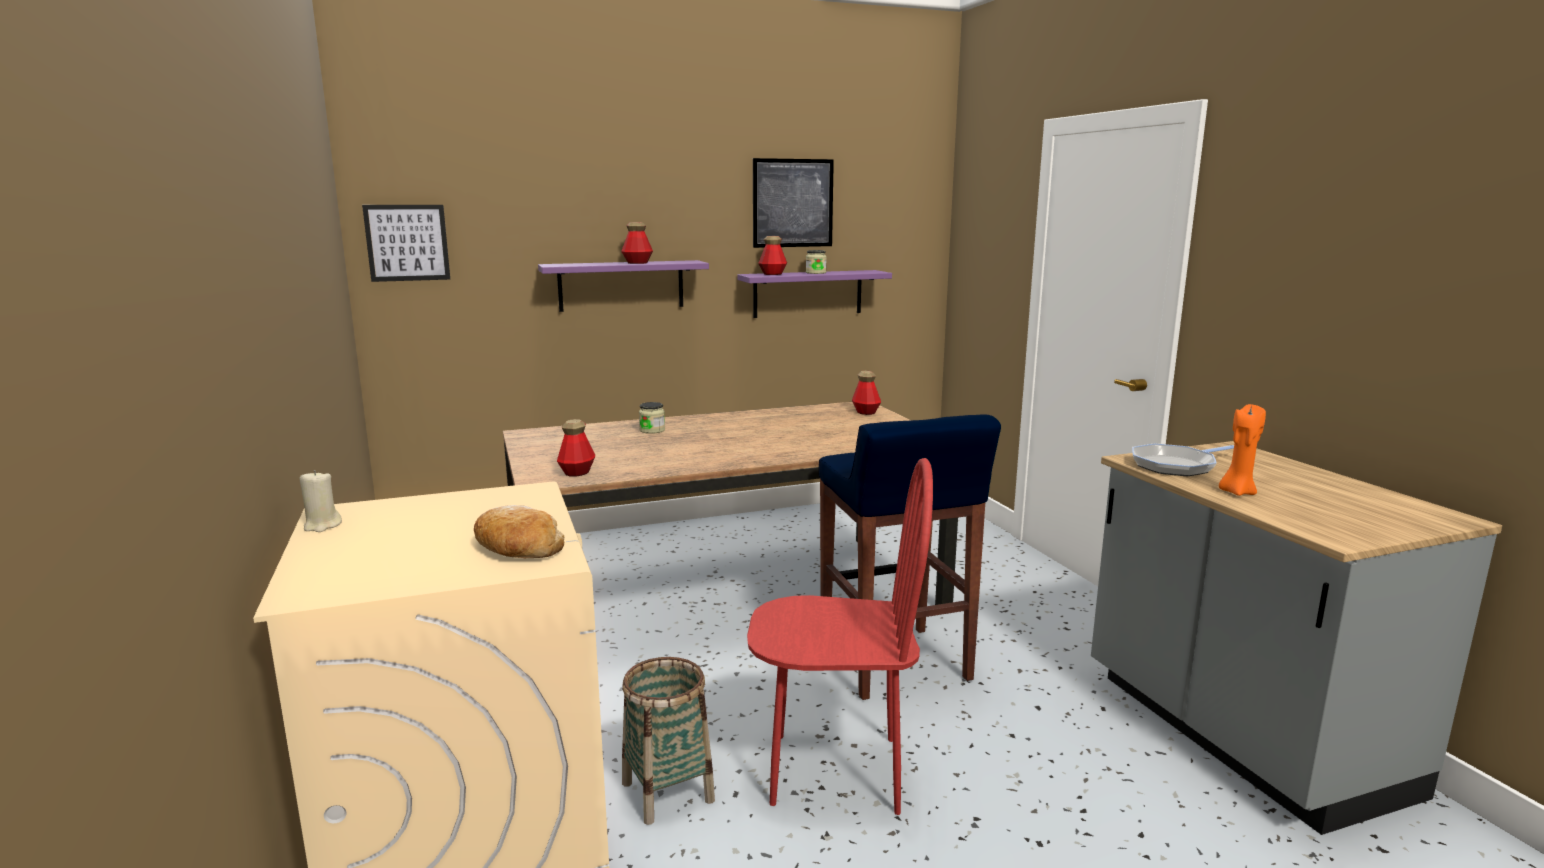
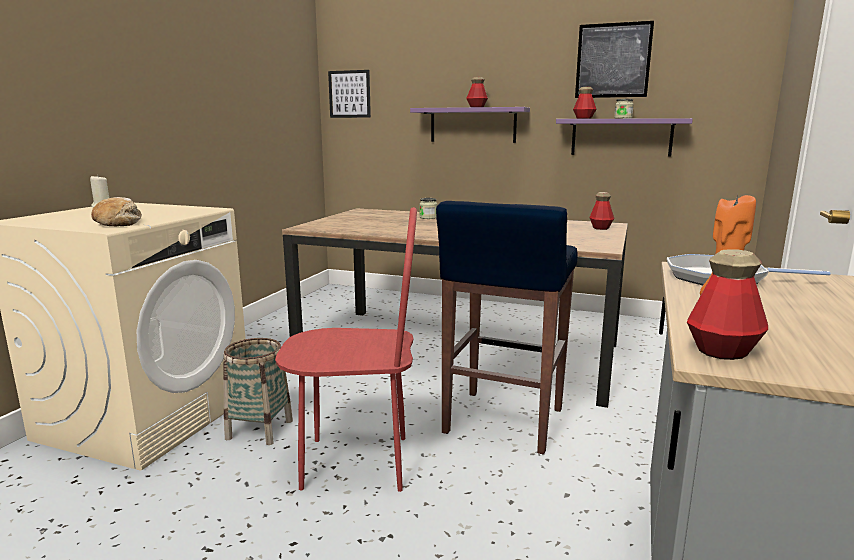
camera: 40 degrees right, 0 degrees up
bottle [557,419,595,477] -> bottle moved to [687,249,768,360]
red chair [747,458,933,815] -> red chair turned 45 degrees counterclockwise [275,207,417,492]

